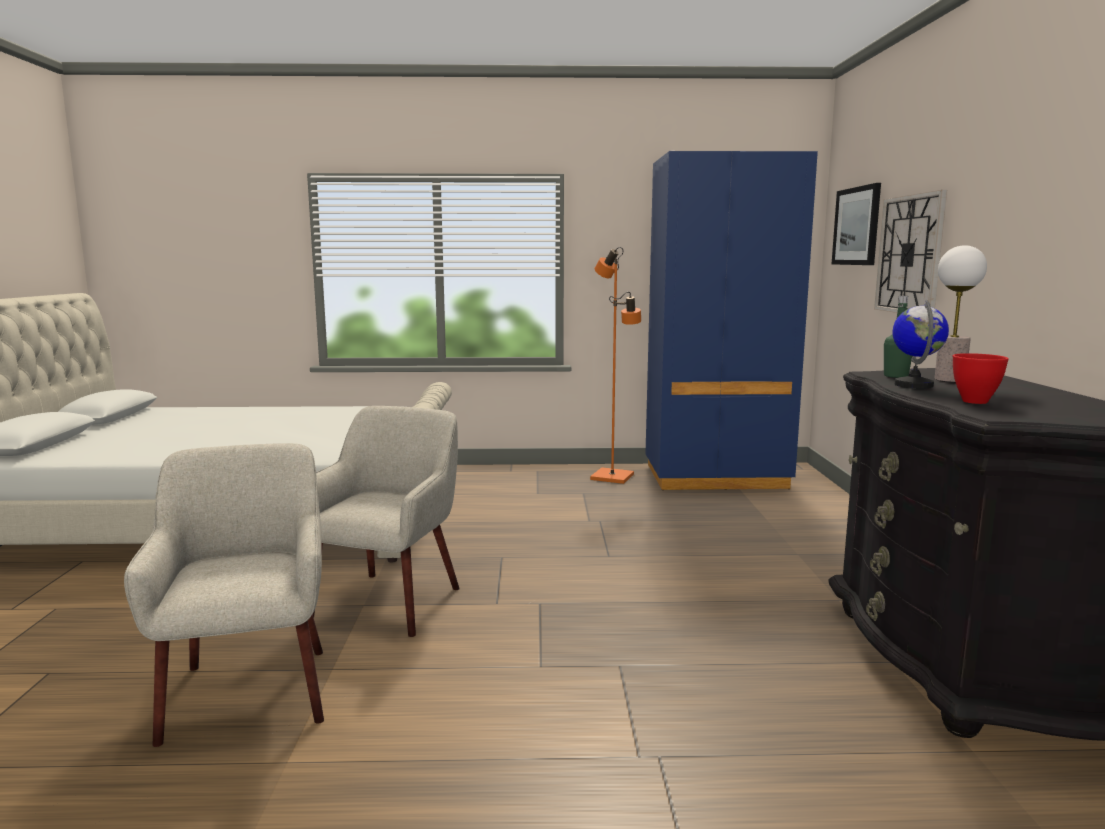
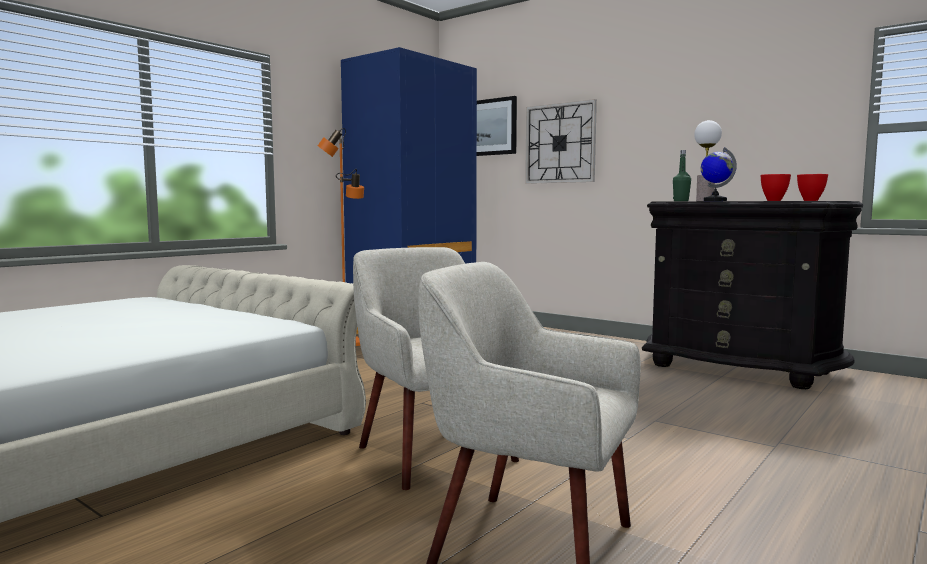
camera: 50 degrees left, 5 degrees down
none -> red bowl [797,174,828,201]

